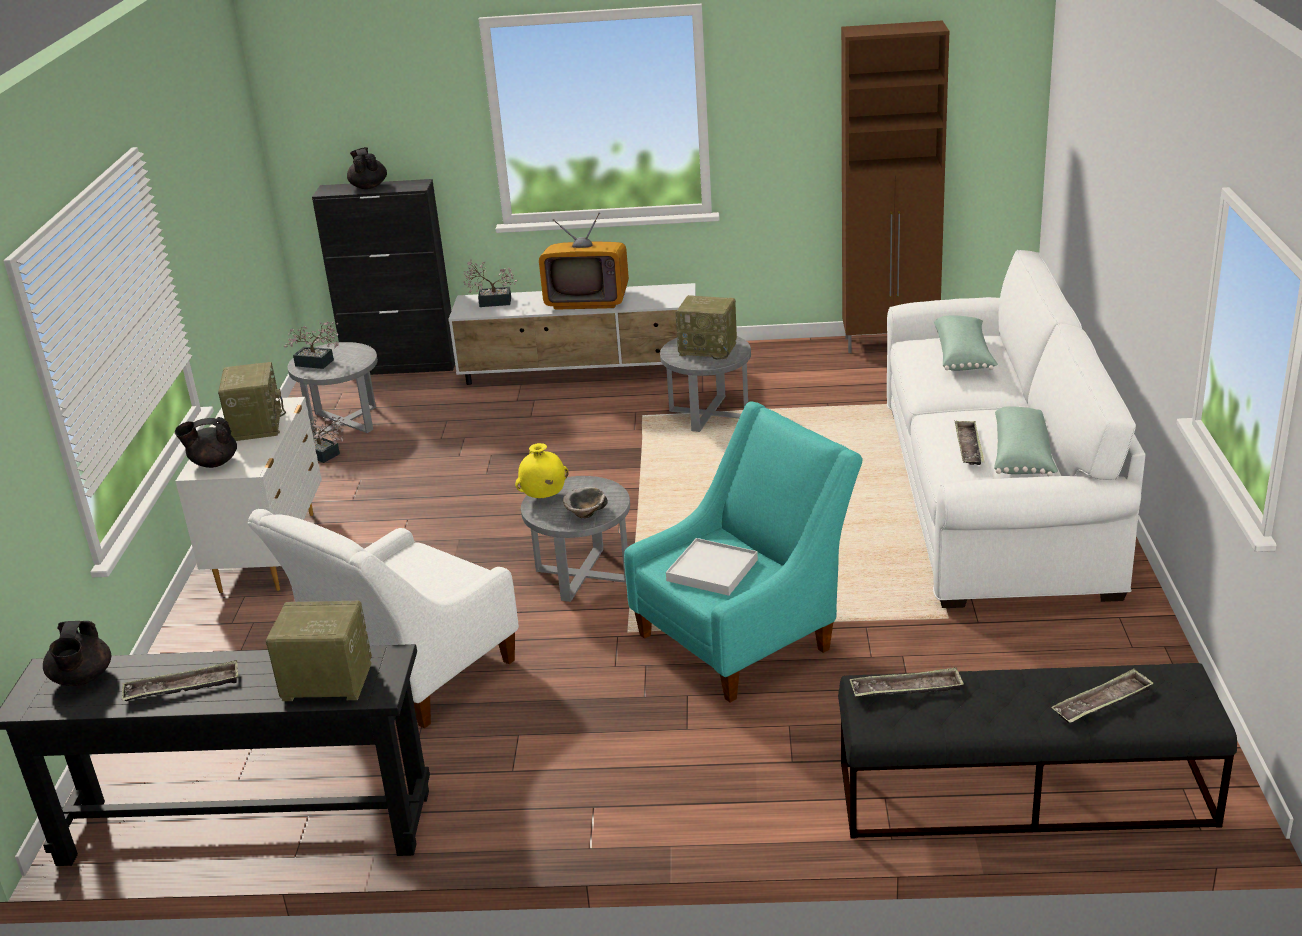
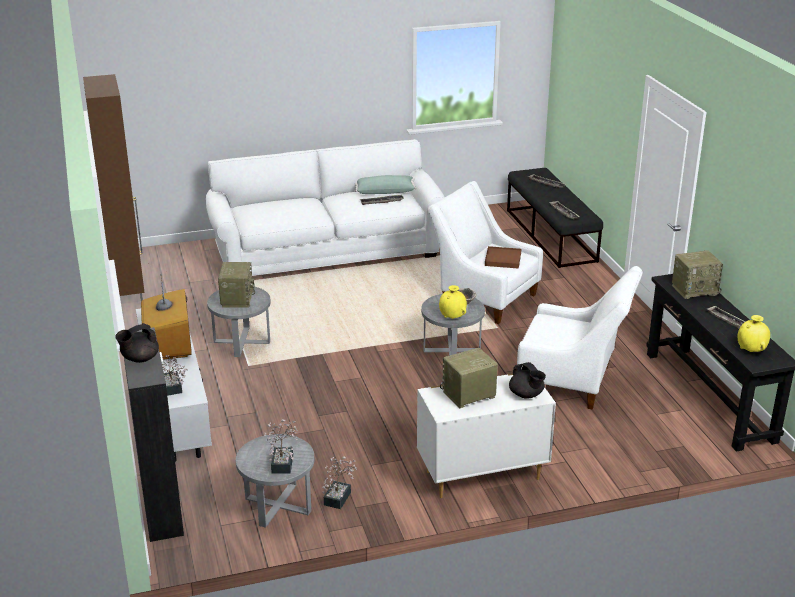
camera: 110 degrees left, 0 degrees up
black teapot [43,621,111,686] -> yellow vase [738,315,770,352]
radio [266,601,372,701] -> radio turned 90 degrees counterclockwise [672,250,723,299]
turquoise armchair [624,401,863,702] -> white armchair [428,181,543,324]
white tray [666,538,758,596] -> brown tray [485,246,521,269]
green pillow [934,316,998,371] -> none

